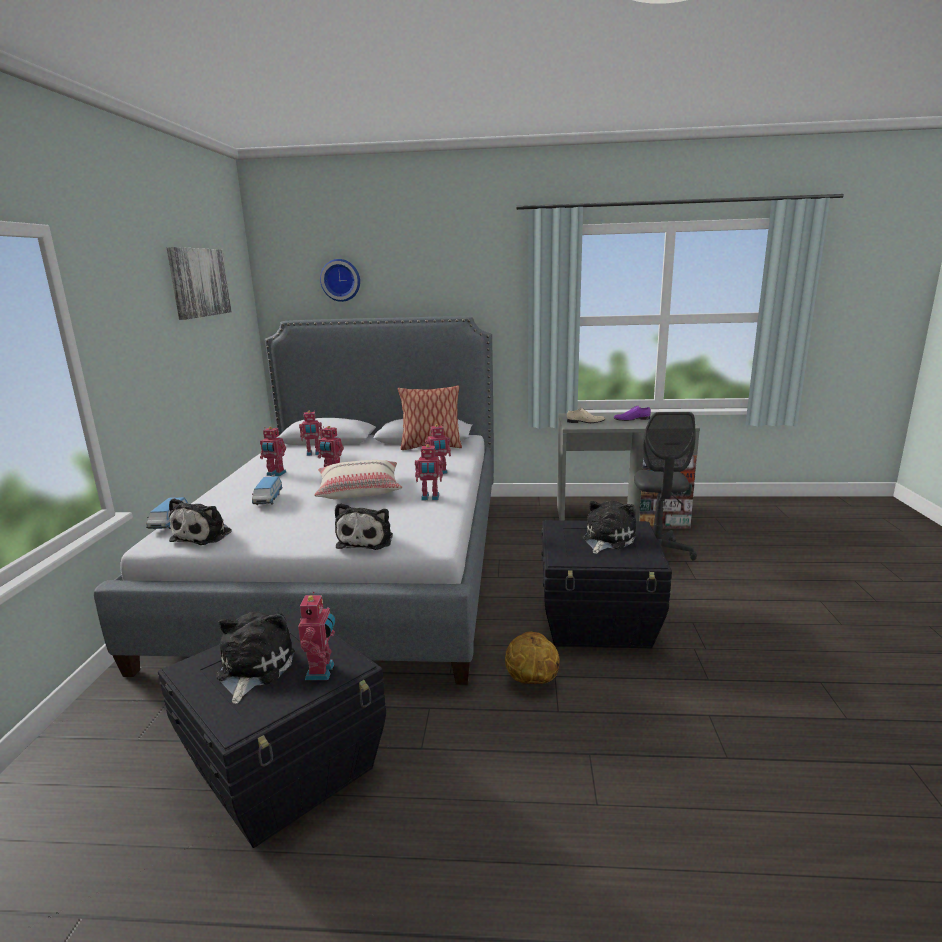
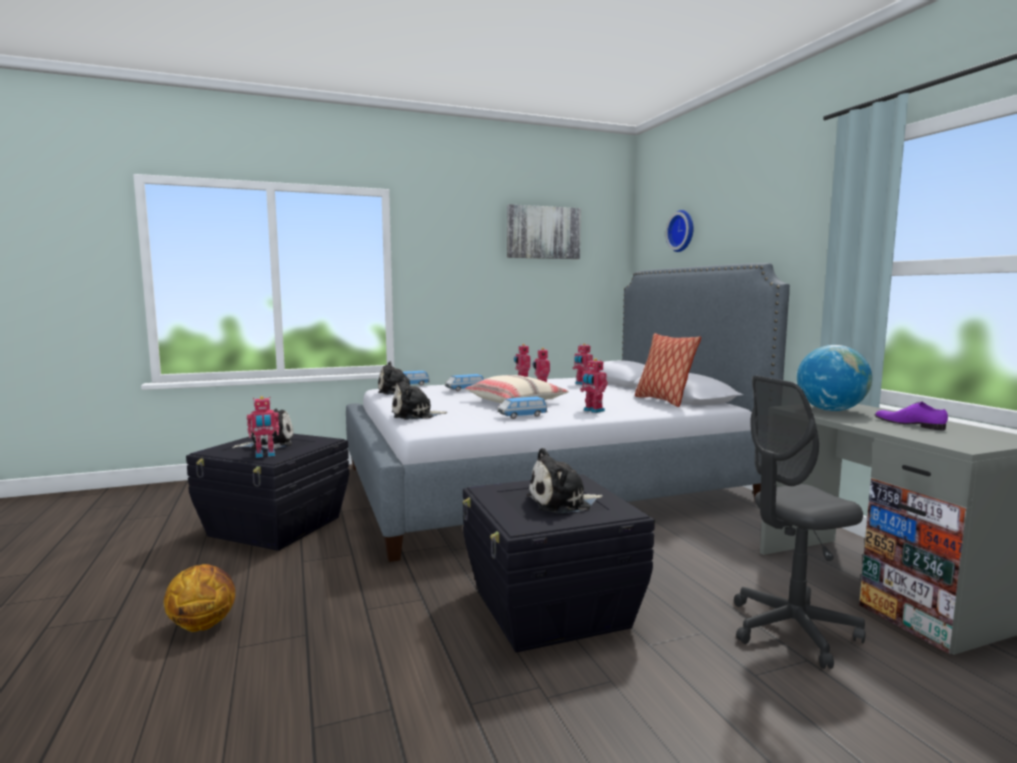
camera: 65 degrees right, 10 degrees down
toy robot [415,444,443,500] -> toy car [497,396,548,419]
basketball [505,631,560,684] -> basketball moved to [164,564,235,632]
beige shoe [567,408,605,423] -> globe [797,345,872,411]
plush toy [583,501,636,554] -> plush toy turned 150 degrees clockwise [526,448,603,513]

